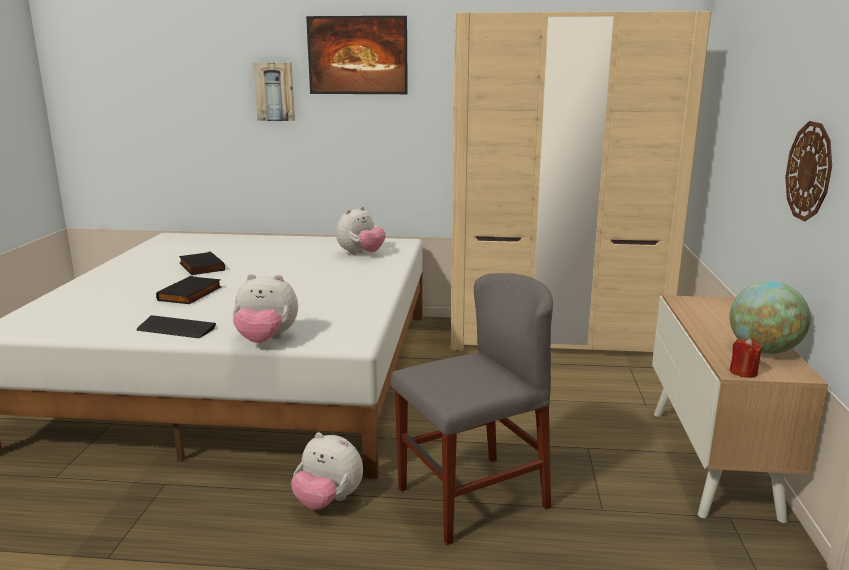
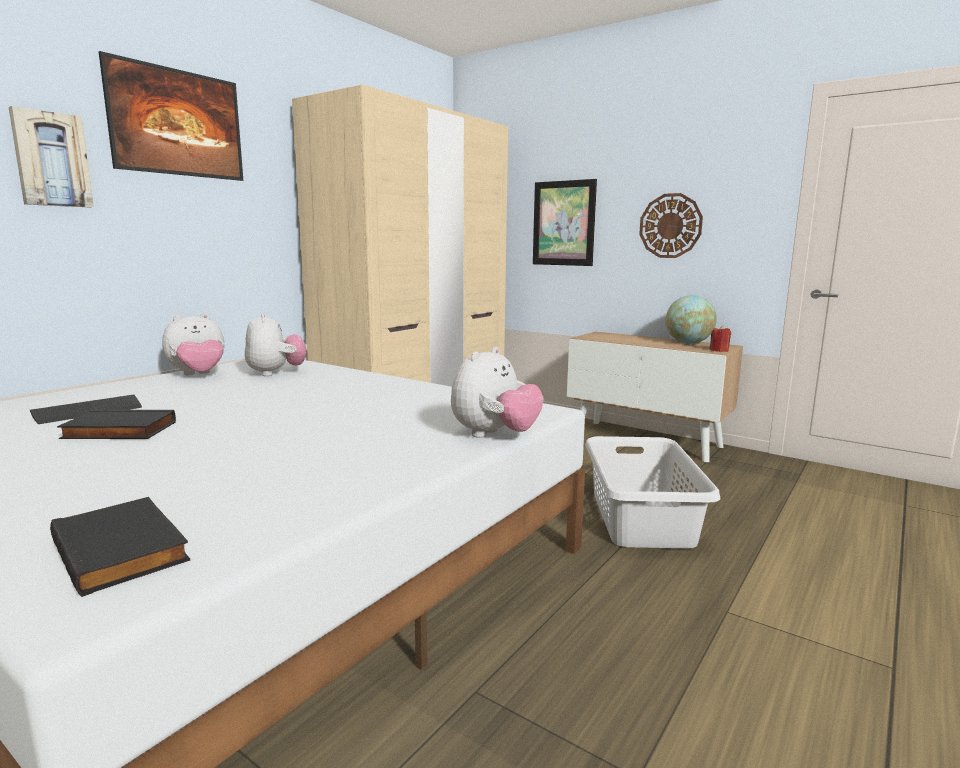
camera: 60 degrees left, 5 degrees down
keyboard [136,315,216,338] -> keyboard moved to [30,394,142,424]
black book [156,276,222,304] -> black book moved to [50,497,190,597]
plush toy [291,433,363,510] -> plush toy moved to [162,313,224,375]
grey chair [391,273,553,545] -> grey laundry basket [585,436,721,548]
none -> picture [533,179,597,266]

